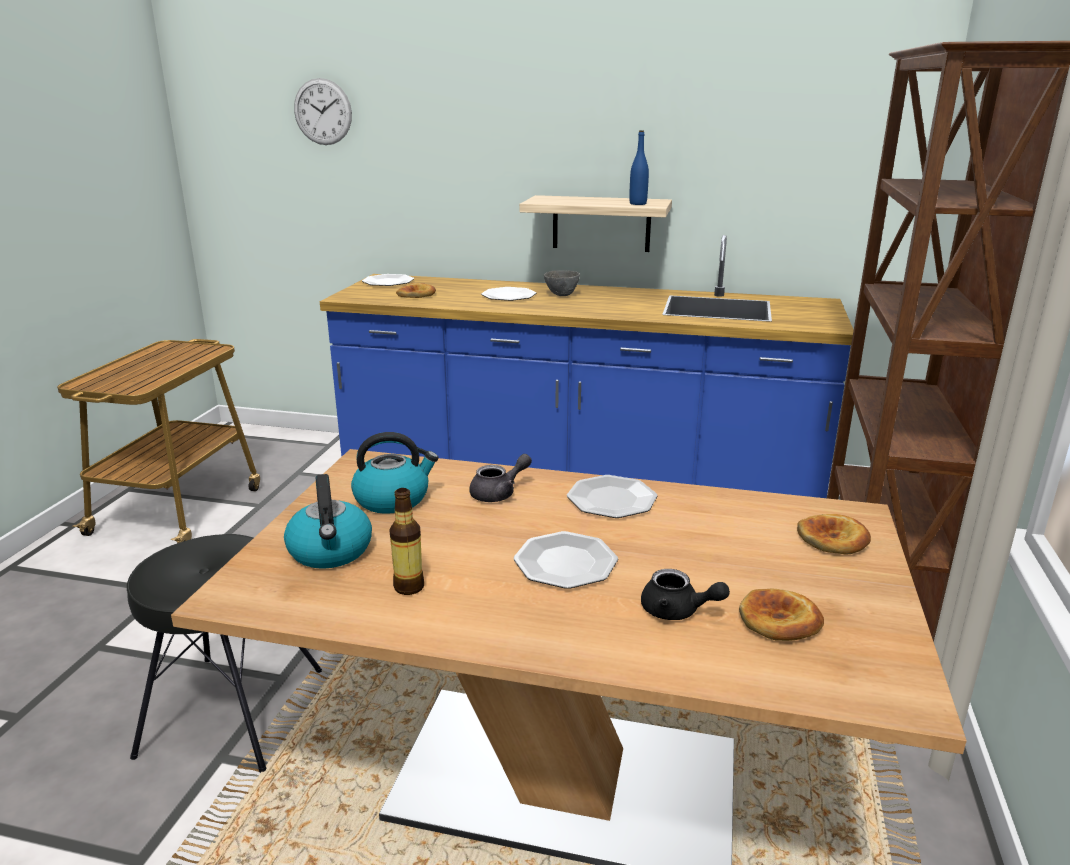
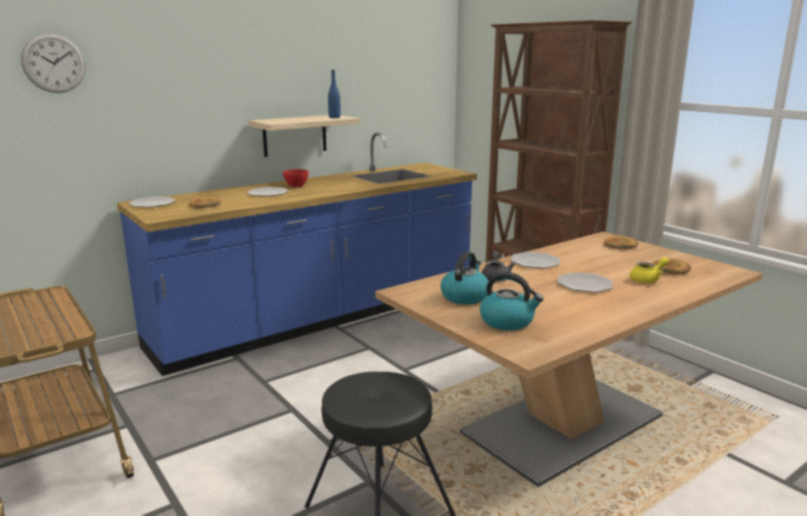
camera: 50 degrees left, 5 degrees down
bottle [389,488,424,595] -> none
grey bowl [544,270,580,296] -> red bowl [283,169,309,187]
black teapot [641,569,730,620] -> yellow teapot [630,257,669,283]

